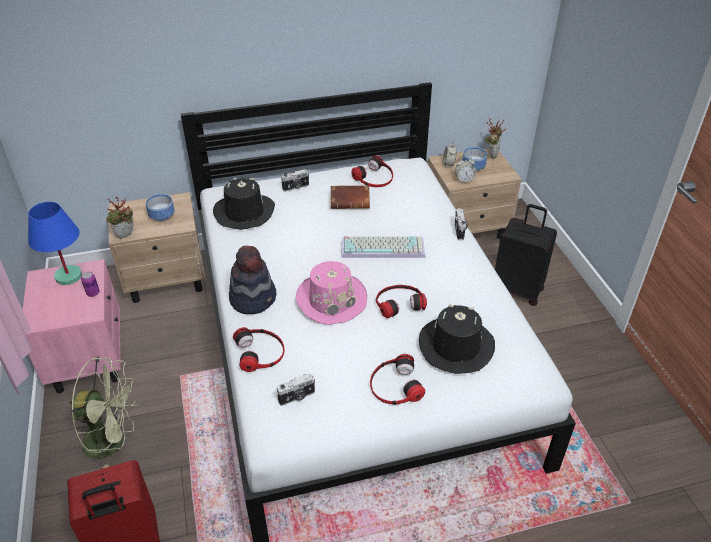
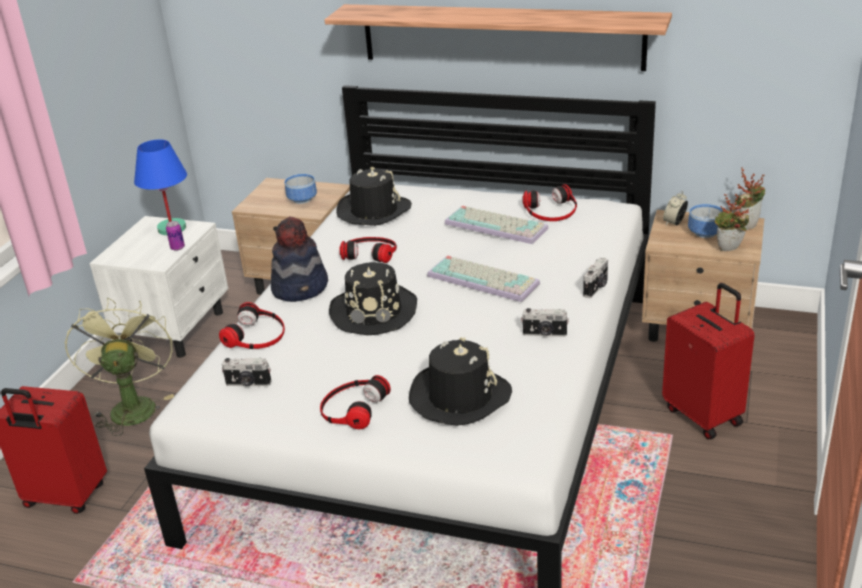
camera: 35 degrees right, 10 degrees down
pink nightstand [22,259,121,393] -> white nightstand [89,216,229,358]
green fan [69,357,139,468] -> green fan turned 135 degrees counterclockwise [65,298,174,436]
potted plant [106,197,134,239] -> potted plant moved to [715,193,749,251]
camera [281,169,309,192] -> camera moved to [521,308,569,337]
pink hat [296,261,367,325] -> black hat [329,262,417,335]
brown book [331,185,370,209] -> keyboard [444,206,549,244]
headphones [376,285,427,318] -> headphones moved to [340,237,397,263]
alarm clock [455,156,476,183] -> none
black suitcase [495,204,557,306] -> red suitcase [662,283,755,440]
none -> shelf [325,4,672,71]

